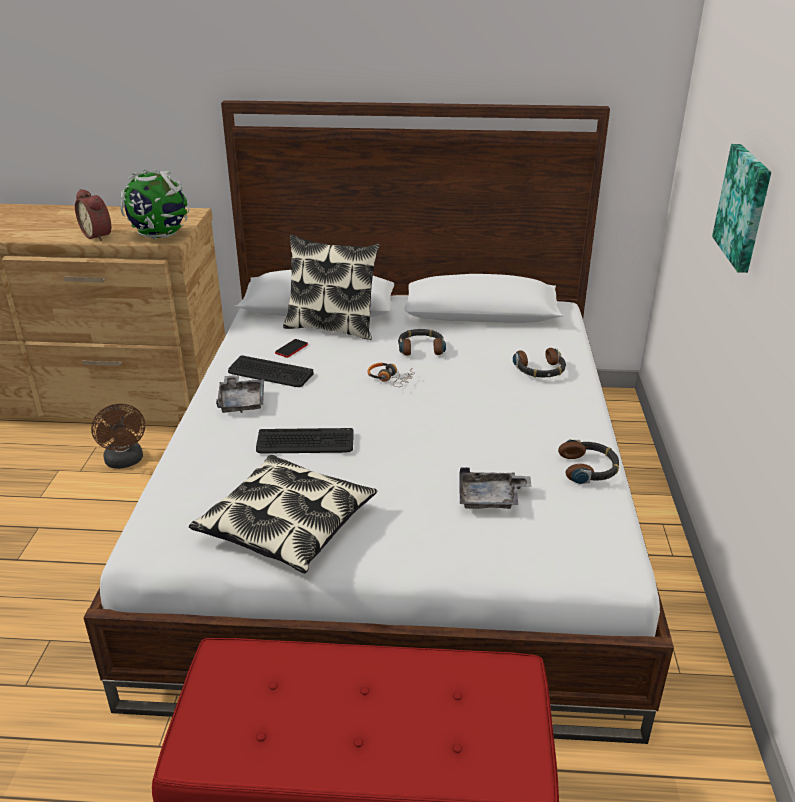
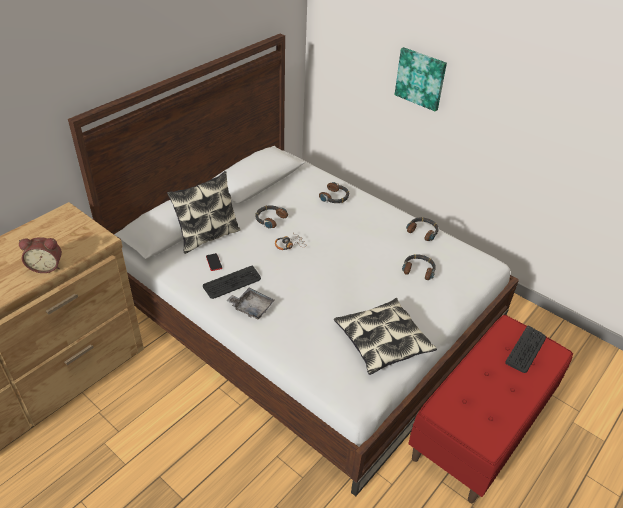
camera: 55 degrees left, 10 degrees up
brown fan [91,404,145,469] -> none
globe [120,169,190,239] -> none
keyboard [256,428,354,454] -> keyboard moved to [505,326,546,373]
grey tray [459,467,532,509] -> headphones [402,254,436,280]

